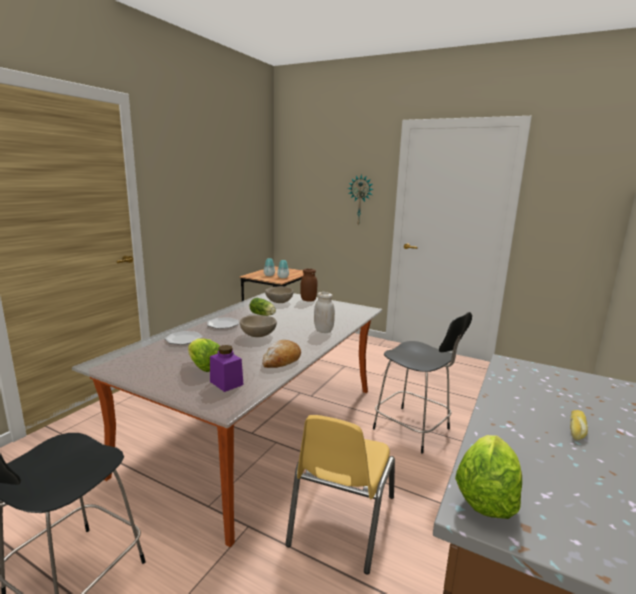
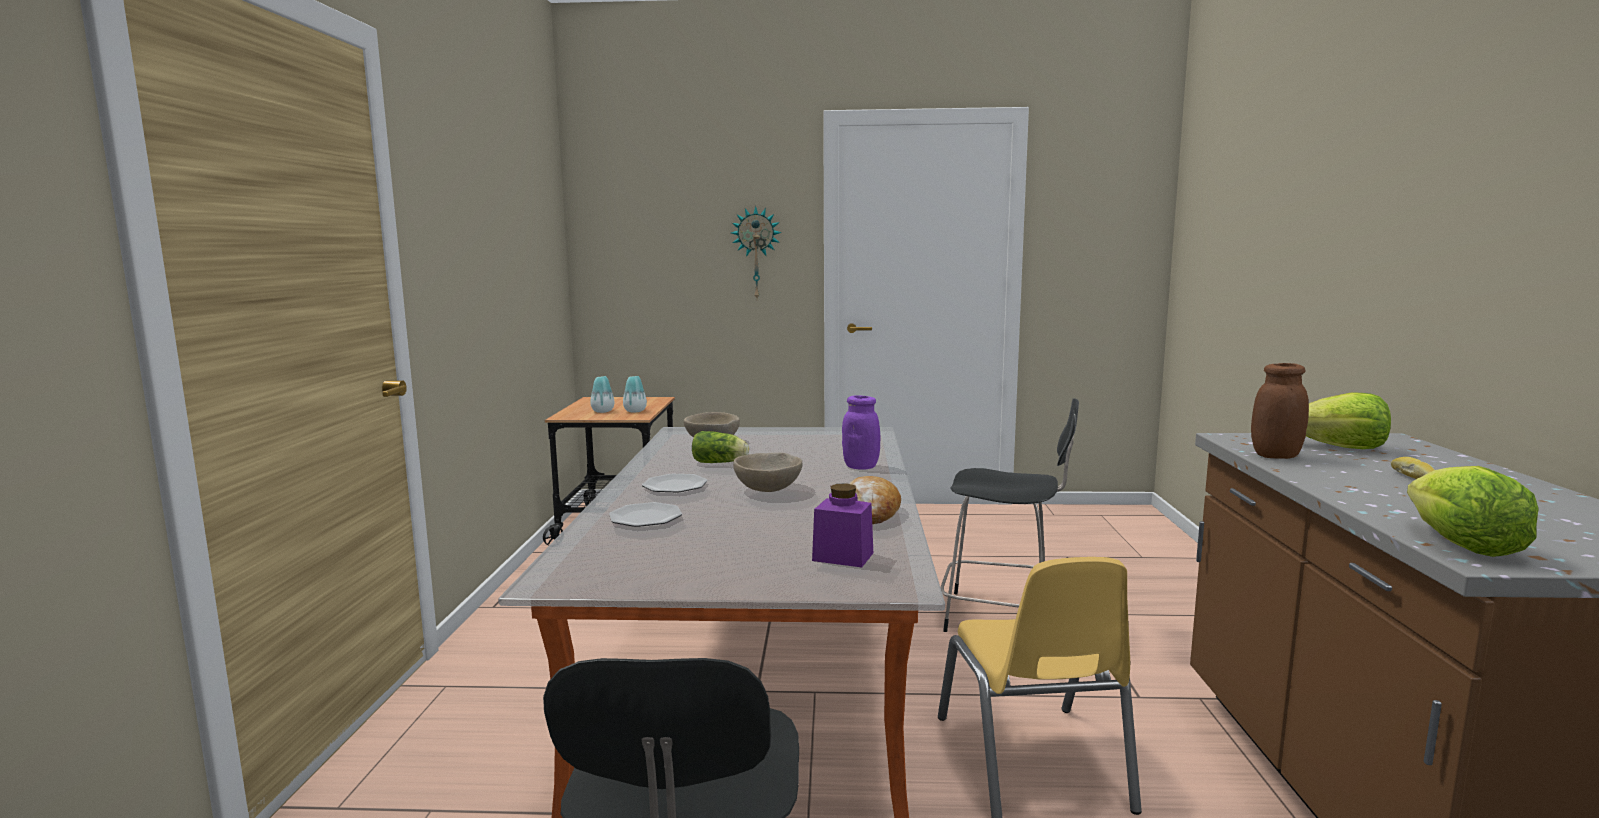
camera: 25 degrees left, 5 degrees down
lettuce [188,338,220,372] -> lettuce moved to [1306,392,1391,449]
brown jar [300,269,318,302] -> brown jar moved to [1251,363,1309,459]
white jar [314,292,335,333] -> purple jar [842,395,880,470]

